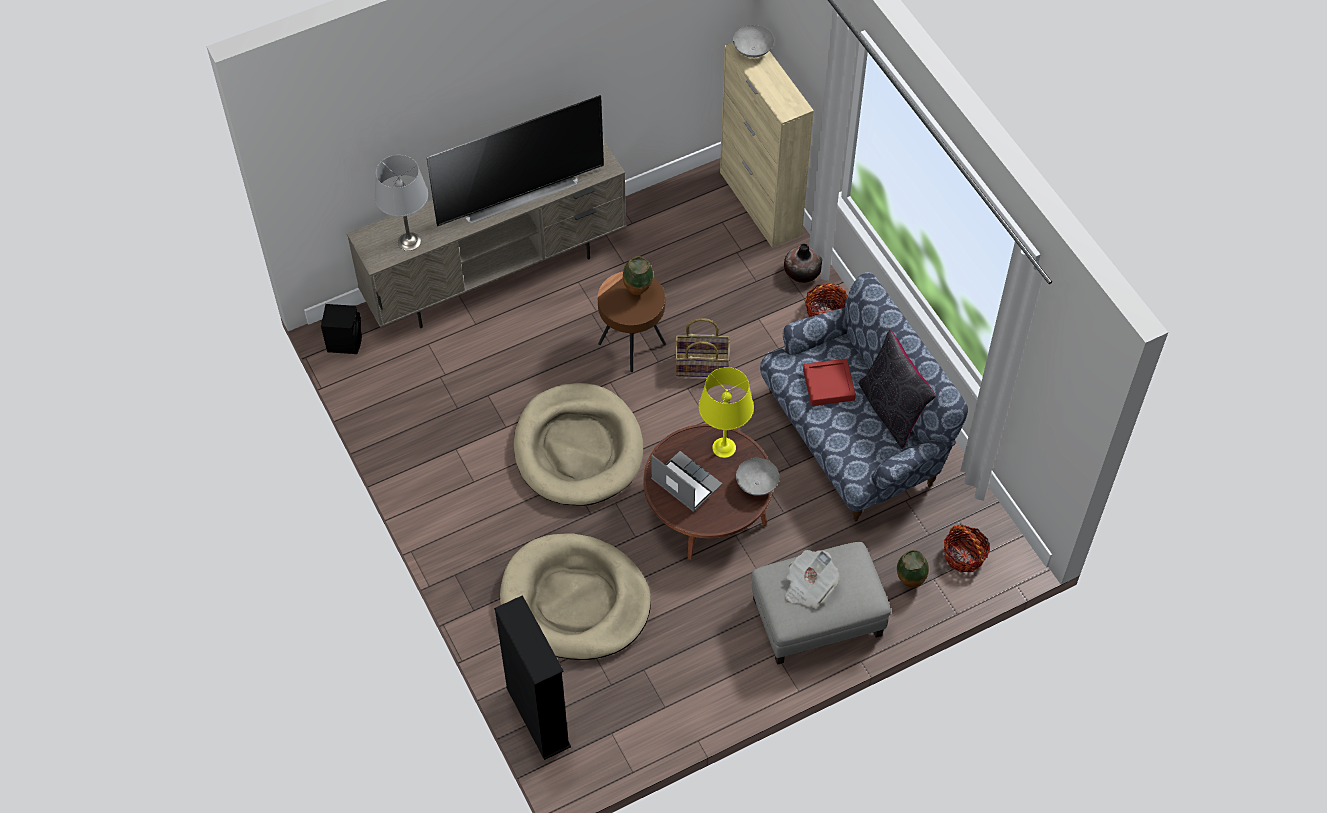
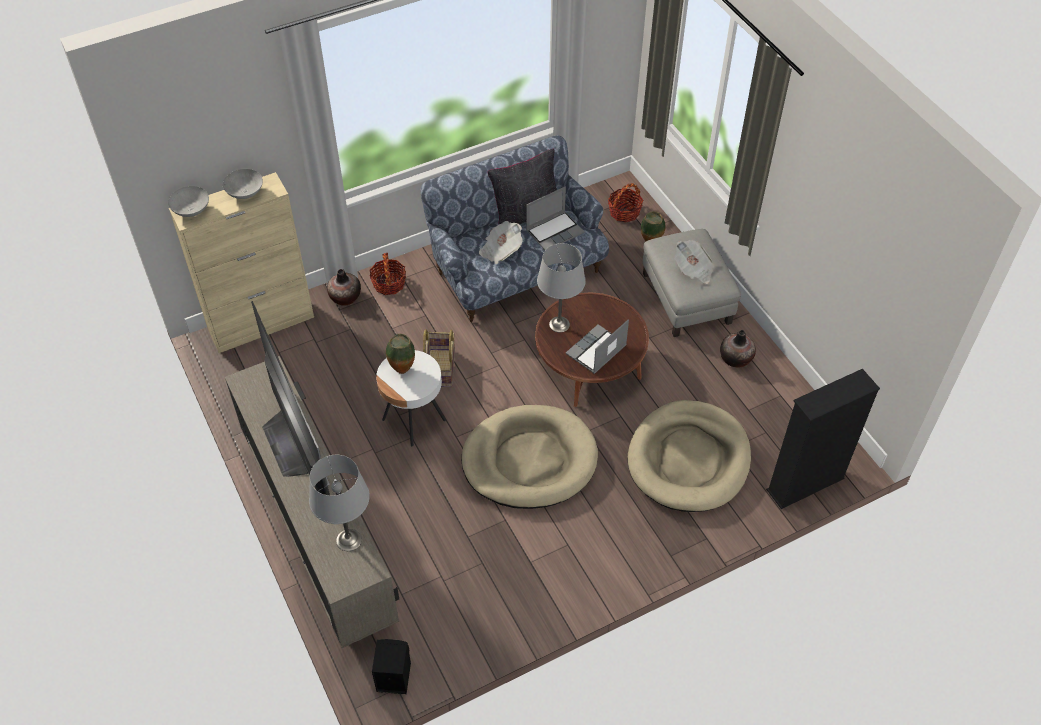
camera: 90 degrees left, 5 degrees down
brown side table [598,272,666,372] -> white side table [376,350,446,447]
yellow table lamp [699,367,754,458] -> grey table lamp [537,243,586,333]
grey bowl [736,458,779,496] -> grey bowl moved to [223,169,263,199]
red tray [803,359,856,406] -> newspaper [479,221,523,264]
none -> laptop [526,186,584,250]
none -> vase [720,330,756,367]

